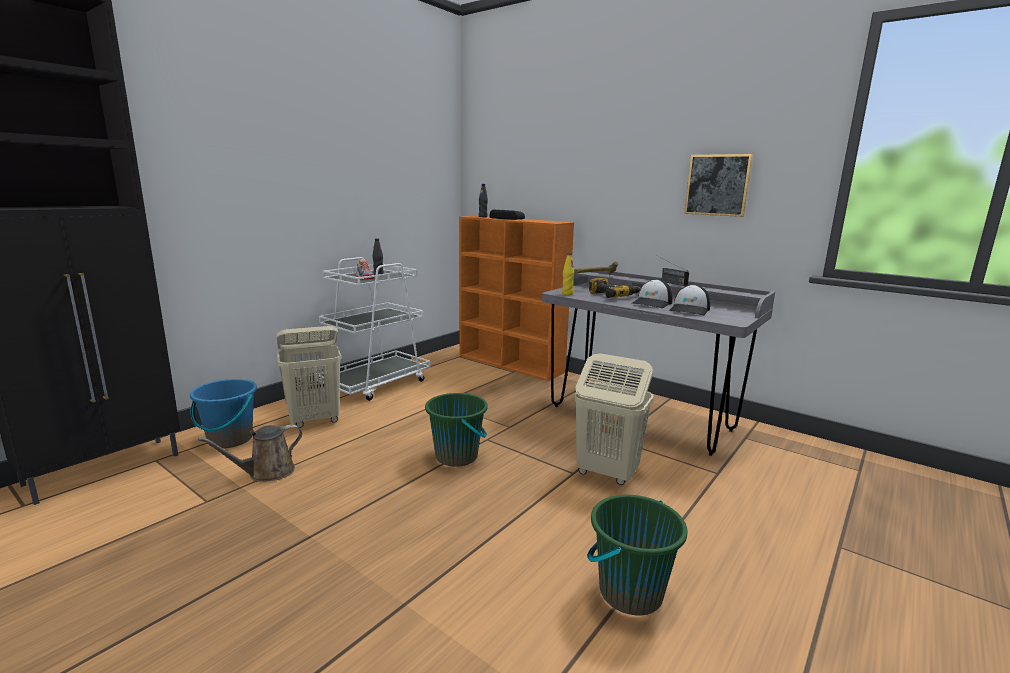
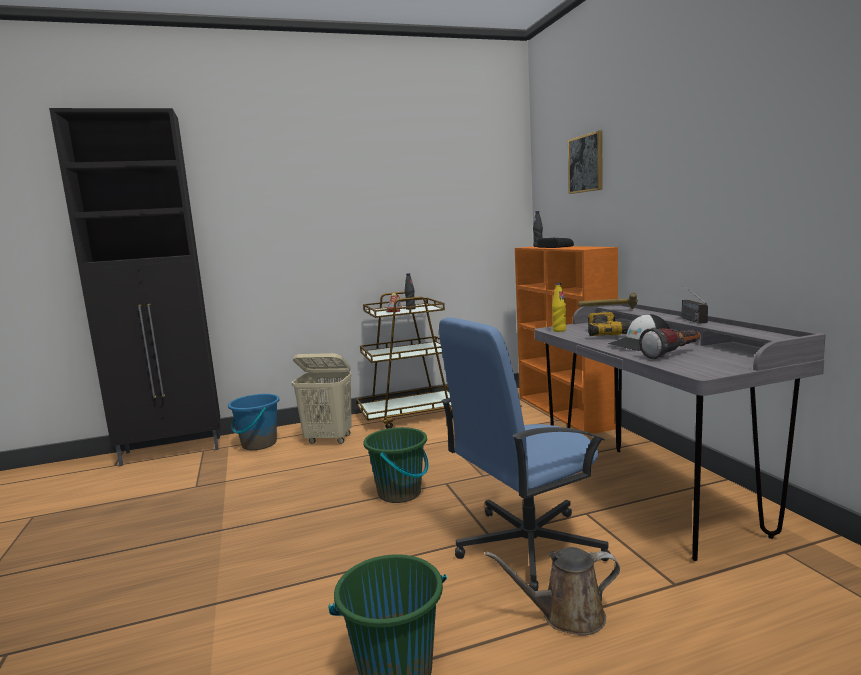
camera: 35 degrees right, 5 degrees down
brown watering can [198,425,302,482] -> brown watering can moved to [485,547,620,636]
white cart [316,257,431,401] -> brown cart [356,292,453,429]
beige laundry basket [574,353,654,485] -> blue office chair [439,317,611,591]
cap [669,285,710,315] -> flashlight [639,327,700,360]
picture [684,154,753,217] -> picture moved to [568,131,603,194]

